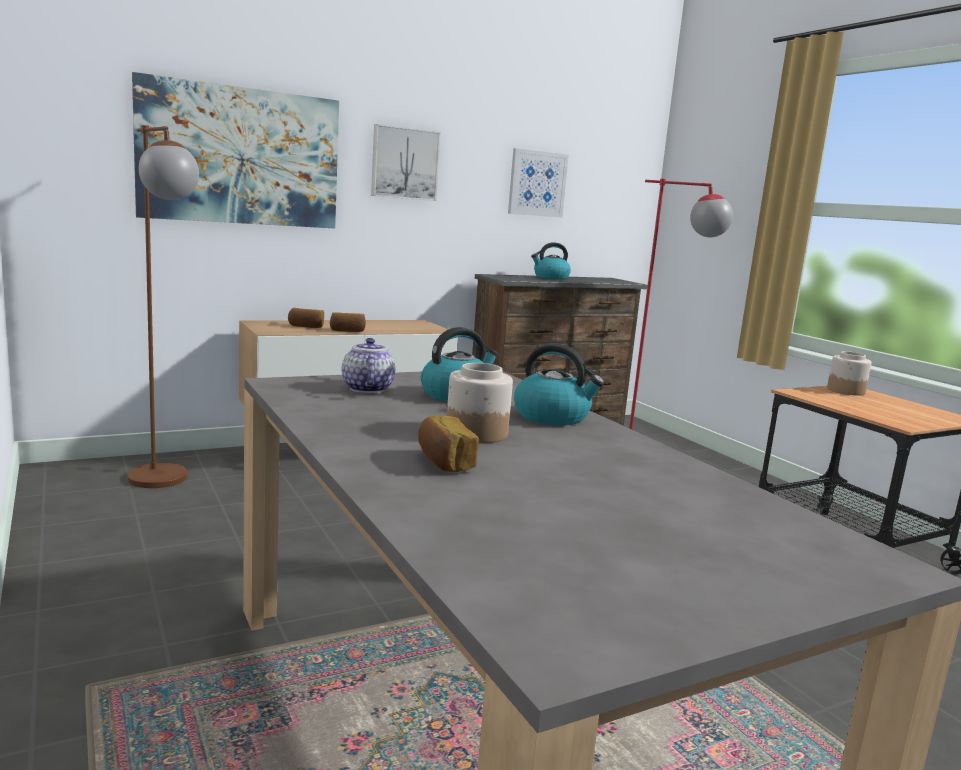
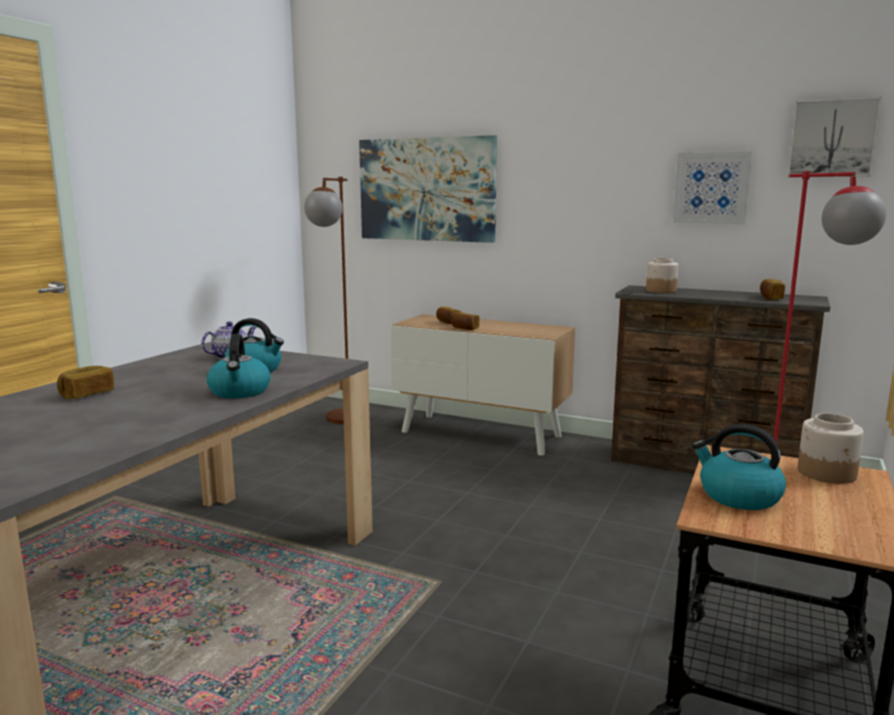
camera: 55 degrees right, 0 degrees up
picture [371,124,441,201] -> picture moved to [788,97,881,177]
jar [447,363,513,443] -> jar moved to [646,258,679,293]
kettle [531,242,571,280] -> kettle moved to [692,424,786,510]
none -> bread [760,279,785,300]

